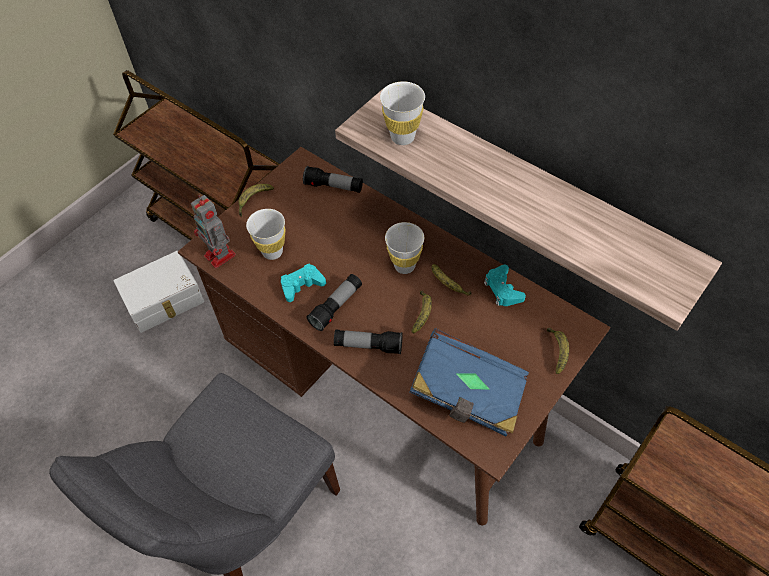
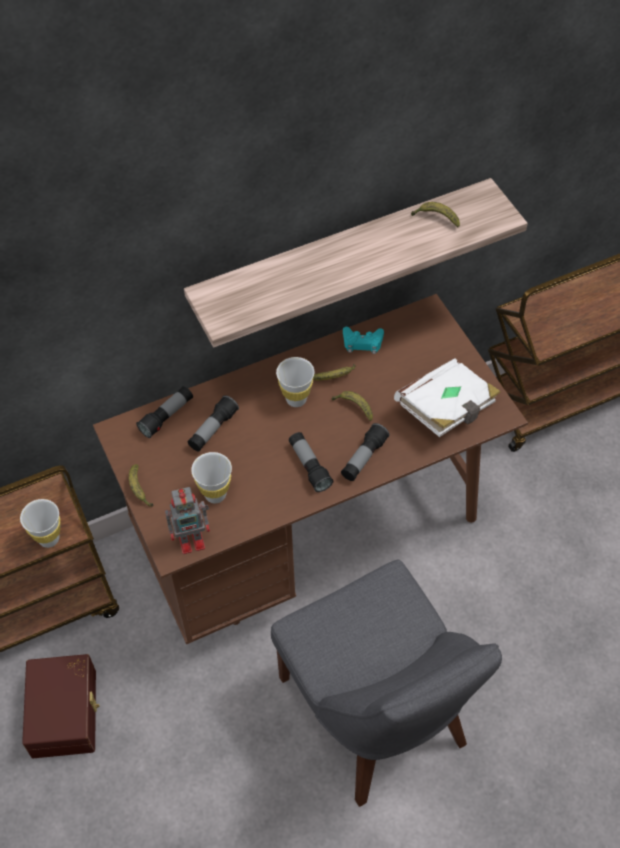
camera: 65 degrees left, 0 degrees up
white storage box [114,251,204,333] -> brown storage box [22,654,100,758]
turquoise game controller [281,264,326,302] -> none
white cup [380,81,425,145] -> white cup moved to [20,499,60,548]
blue book [410,328,529,436] -> white book [394,358,501,437]
banana [547,328,569,374] -> banana moved to [411,202,460,227]
none -> flashlight [188,395,239,451]

